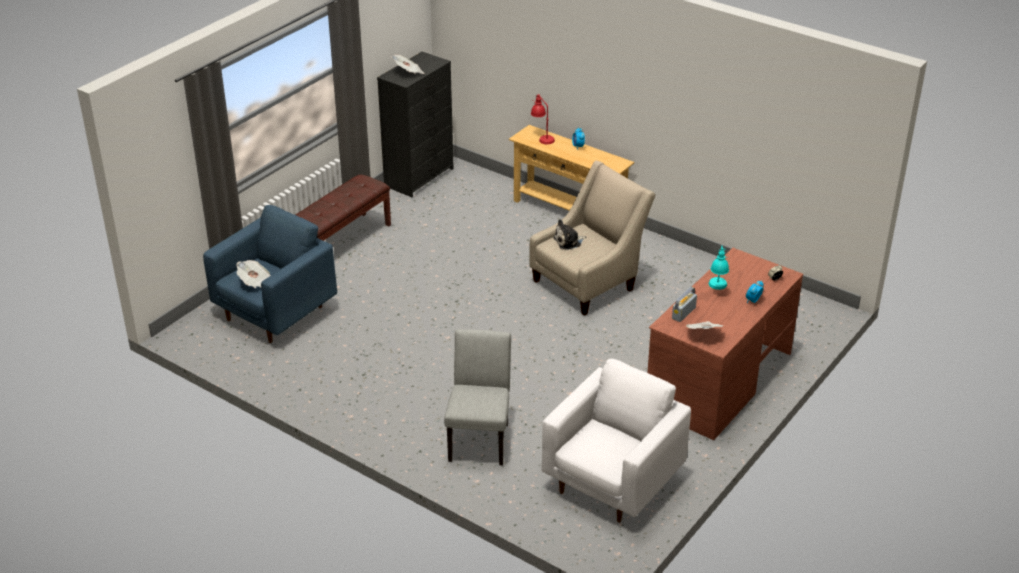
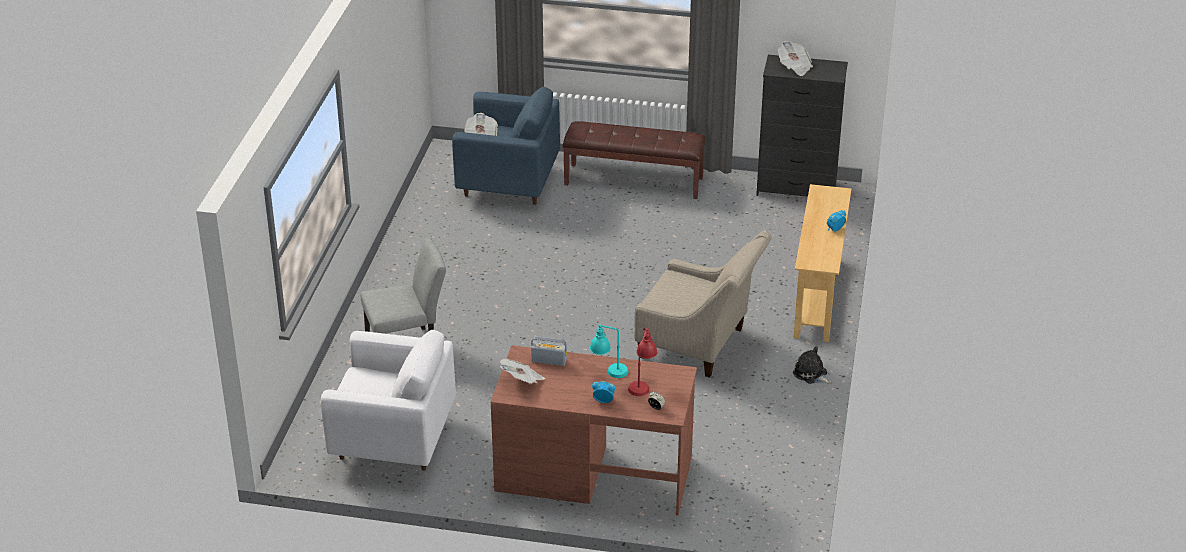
camera: 65 degrees right, 0 degrees up
red table lamp [531,94,555,144] -> red table lamp moved to [628,328,657,396]
plush toy [553,219,586,250] -> plush toy moved to [793,347,832,384]

